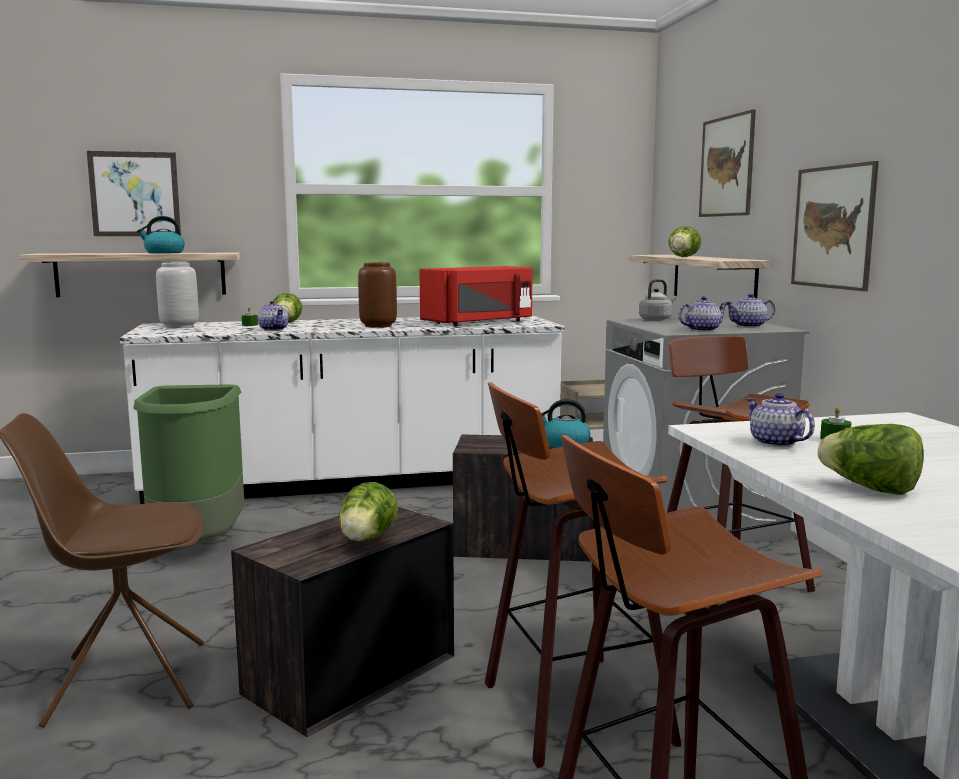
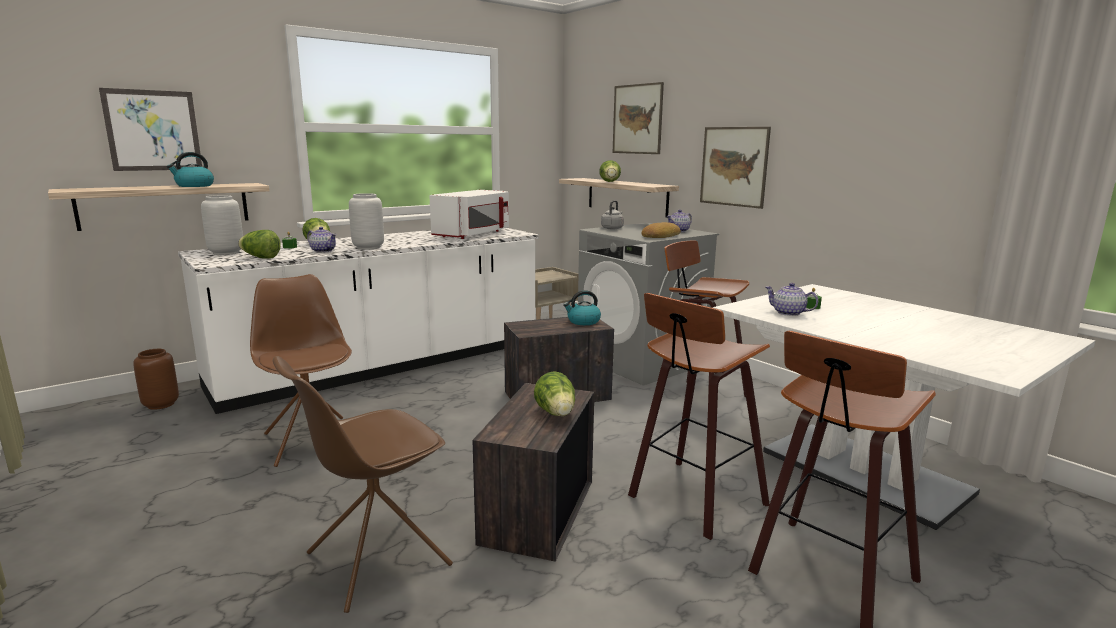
camera: 25 degrees left, 5 degrees up
green trash can [133,384,244,541] -> brown chair [250,274,352,467]
brown vase [358,262,397,328] -> brown vase moved to [133,349,179,410]
red microwave [419,266,533,326] -> white microwave [429,190,509,239]
teapot [678,296,728,332] -> bread [642,222,681,238]
lettuce [818,424,924,495] -> lettuce moved to [238,230,281,259]
none -> grey vase [349,193,384,250]

